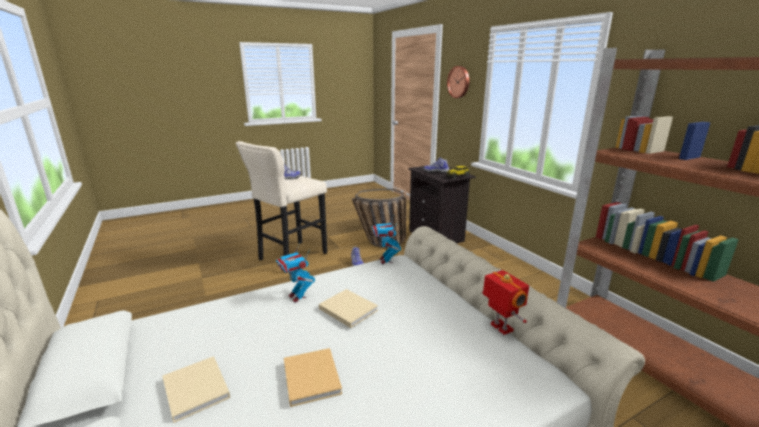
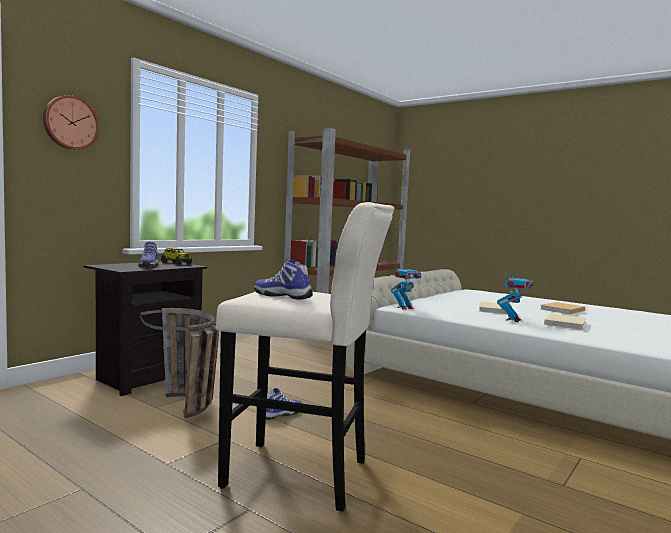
camera: 115 degrees left, 15 degrees down
beige book [162,356,230,423] -> beige book moved to [544,313,586,330]
toy robot [482,270,529,335] -> none

